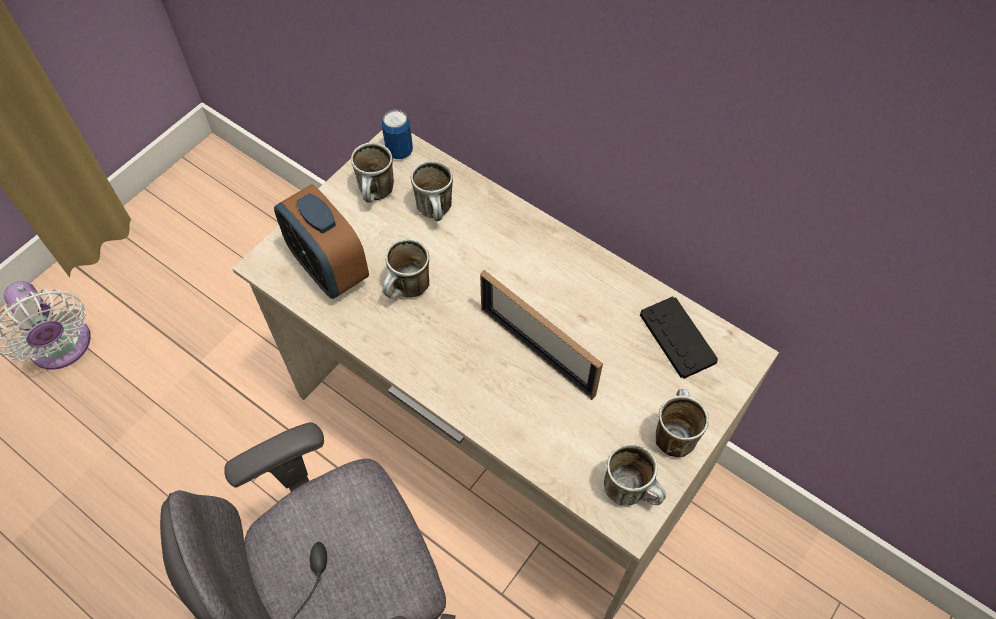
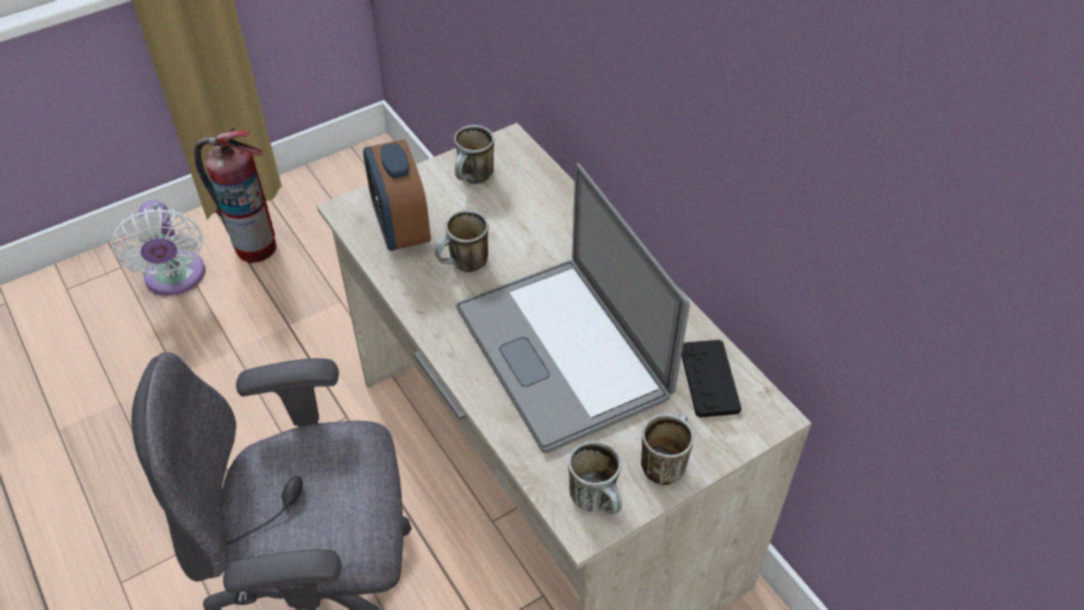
camera: 20 degrees right, 10 degrees down
can [382,110,413,159] -> none
mug [411,160,453,221] -> none
picture frame [480,270,603,400] -> laptop [456,163,690,453]
none -> fire extinguisher [194,128,276,264]

